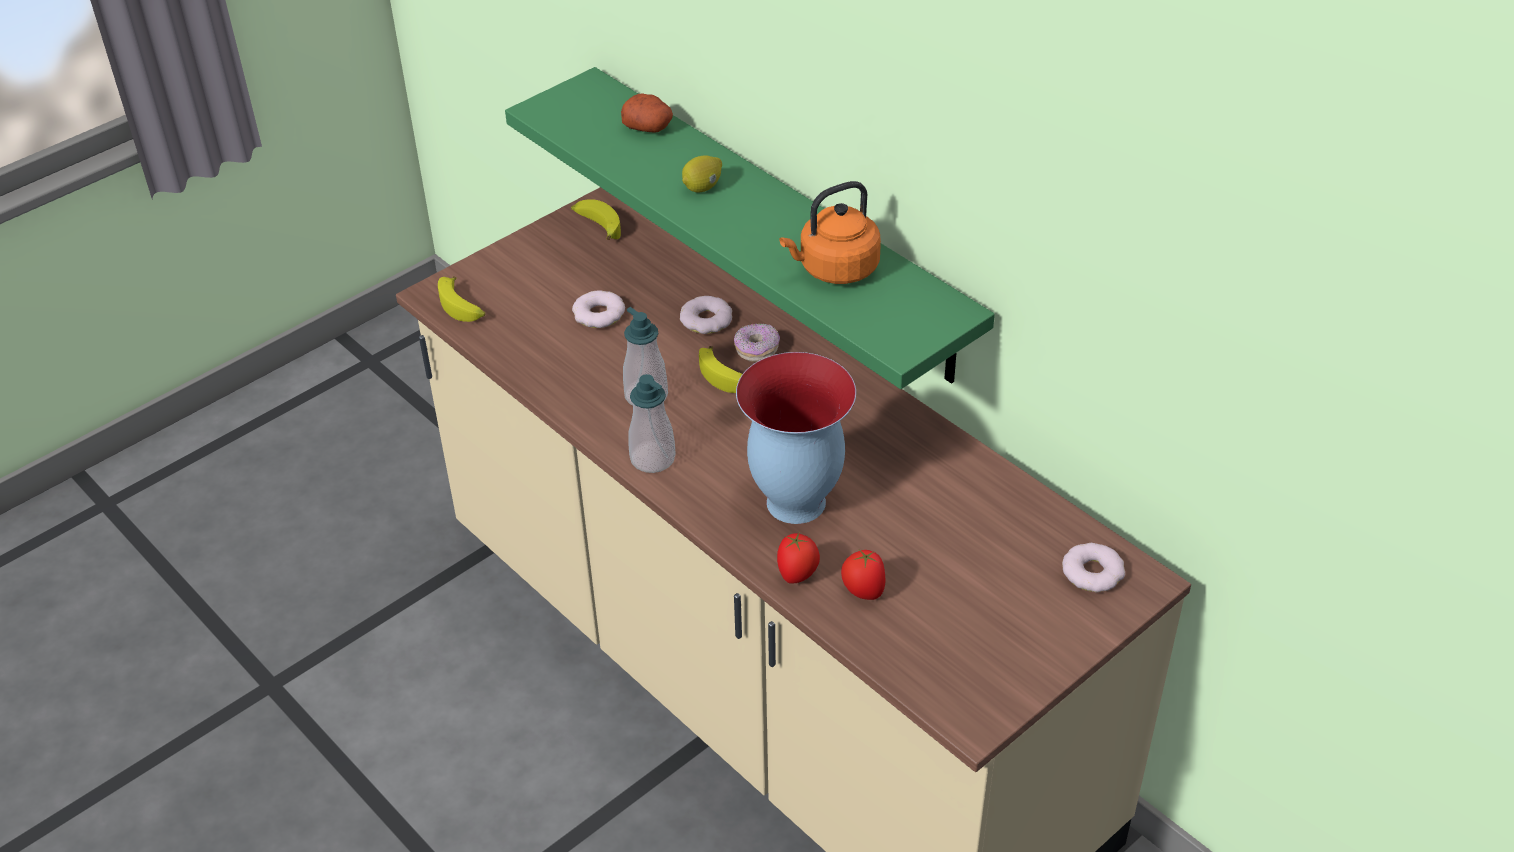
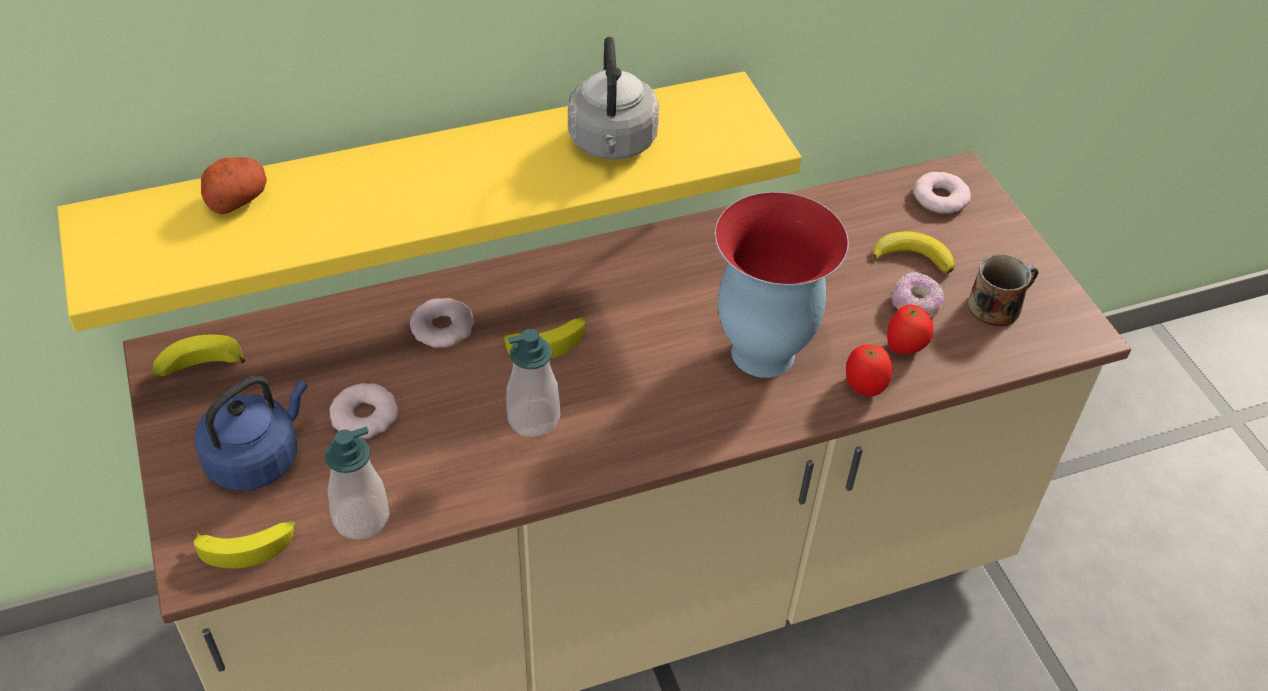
camera: 70 degrees left, 5 degrees up
green shelf [505,67,995,389] -> yellow shelf [57,71,802,332]
soap dispenser [628,374,676,473] -> soap dispenser moved to [325,427,390,540]
lemon [682,155,722,192] -> none
donut [734,324,780,362] -> donut moved to [892,272,944,318]
orange kettle [779,181,881,284] -> grey kettle [568,37,659,160]
none -> blue kettle [195,376,308,491]
none -> banana [873,231,954,274]
none -> mug [967,254,1038,326]

